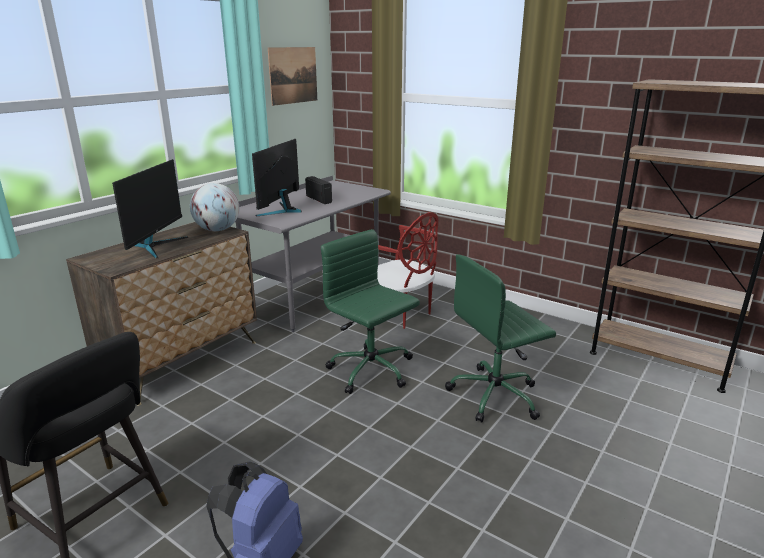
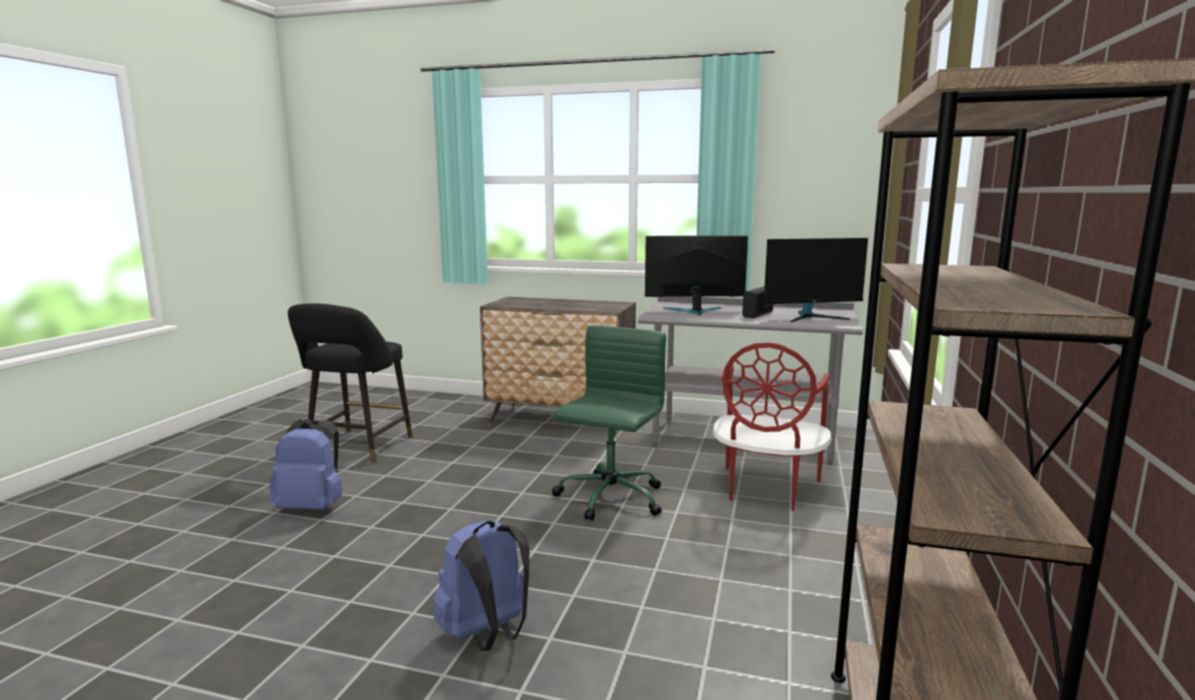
camera: 70 degrees right, 10 degrees down
monitor [112,159,188,258] -> monitor moved to [764,238,868,322]
globe [190,183,239,231] -> none
picture [268,47,317,106] -> none
green office chair [445,254,556,423] -> none
none -> blue backpack [434,520,530,651]

